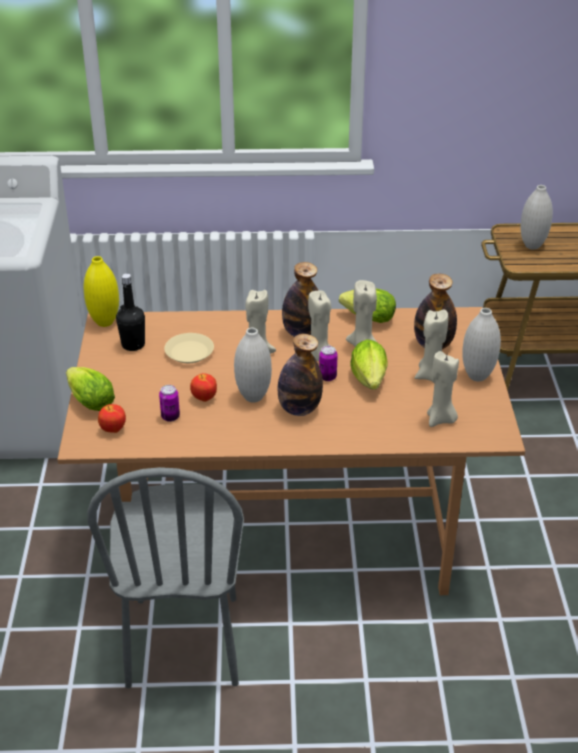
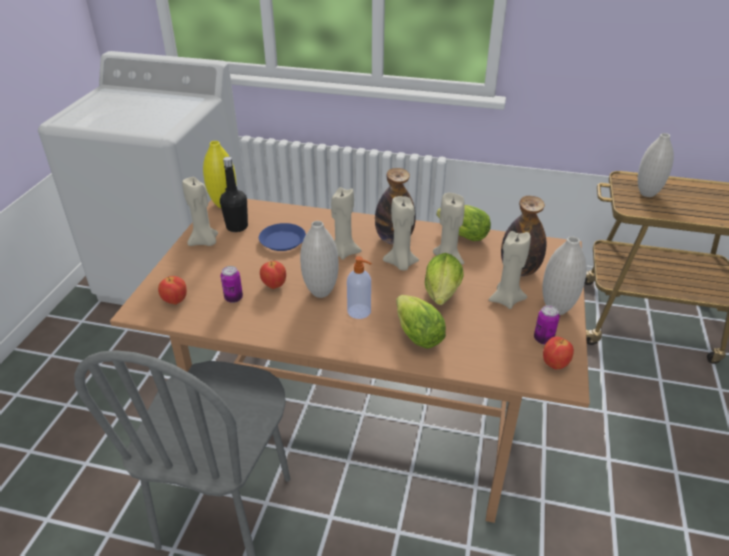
camera: 15 degrees right, 0 degrees up
lettuce [66,367,115,411] -> lettuce moved to [396,295,446,349]
beige plate [164,333,214,363] -> blue plate [259,223,306,251]
bottle [278,334,323,416] -> soap dispenser [347,256,372,319]
can [319,346,338,381] -> can moved to [534,305,560,344]
beige candle [427,351,459,427] -> beige candle moved to [182,177,218,246]
none -> apple [543,337,574,369]

